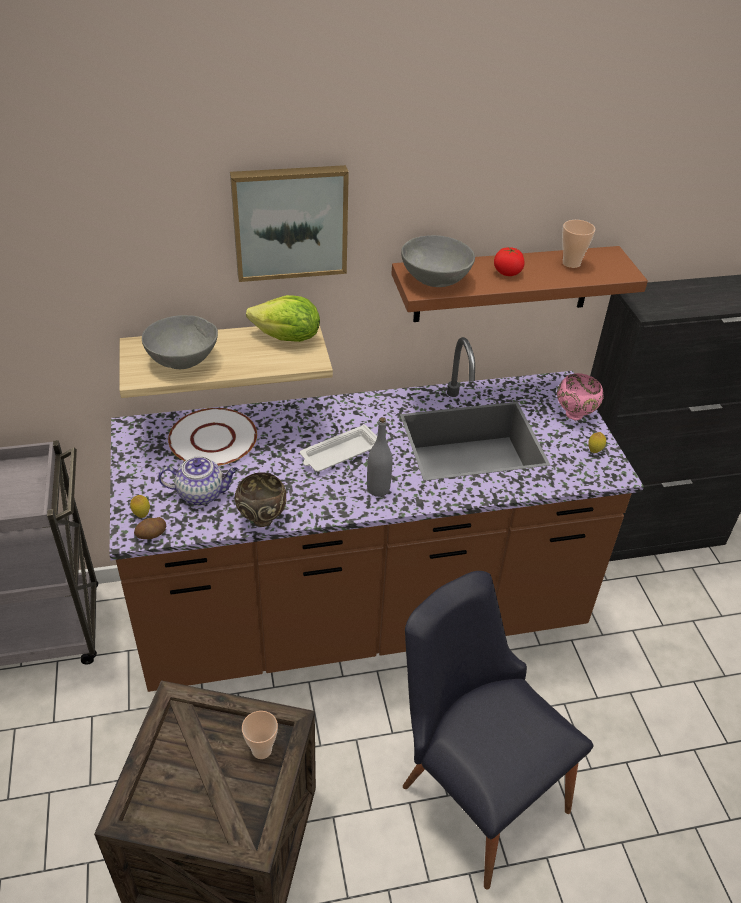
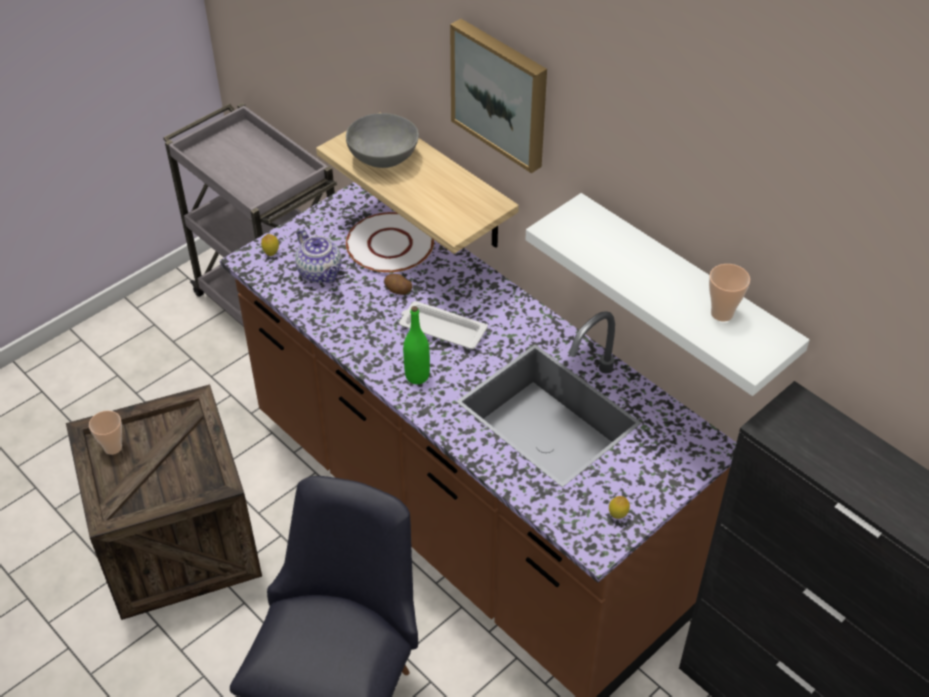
camera: 60 degrees right, 5 degrees up
potato [134,517,166,539] -> potato moved to [384,274,412,295]
brown bowl [235,472,287,527] -> none
cup [242,711,278,759] -> cup moved to [89,410,122,455]
lettuce [246,295,320,342] -> none
grey bottle [367,417,392,497] -> green bottle [403,306,430,384]
brown shelf [391,246,648,322] -> white shelf [525,193,810,396]
grey bowl [401,235,475,287] -> none
tomato [494,247,525,276] -> none
pink bowl [557,373,604,421] -> none

